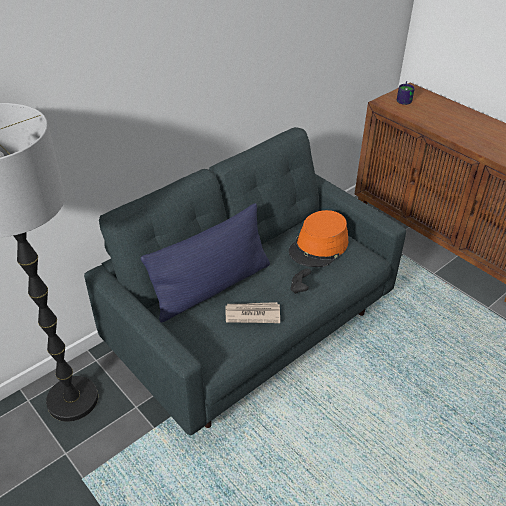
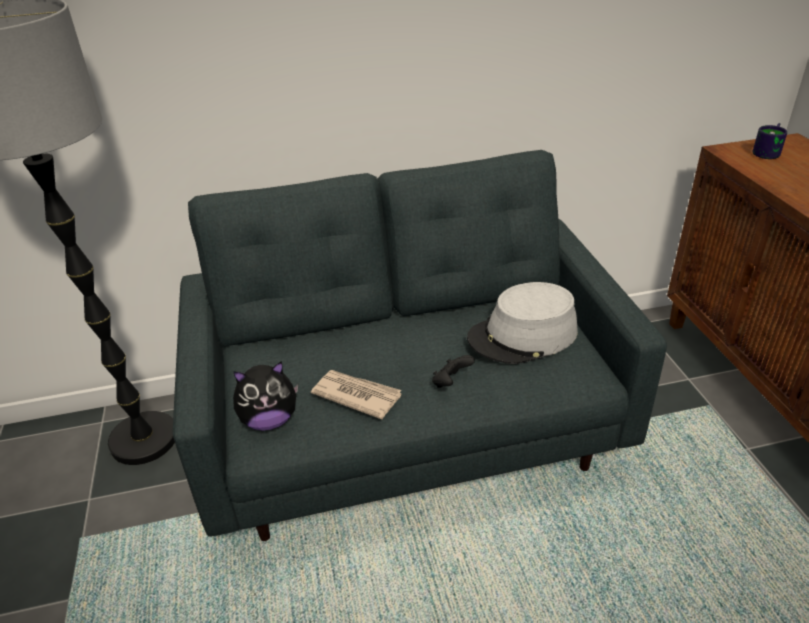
camera: 30 degrees right, 5 degrees down
blue pillow [141,203,270,322] -> none
orange hat [289,210,348,267] -> grey hat [467,282,578,364]
none -> plush toy [233,361,299,431]

